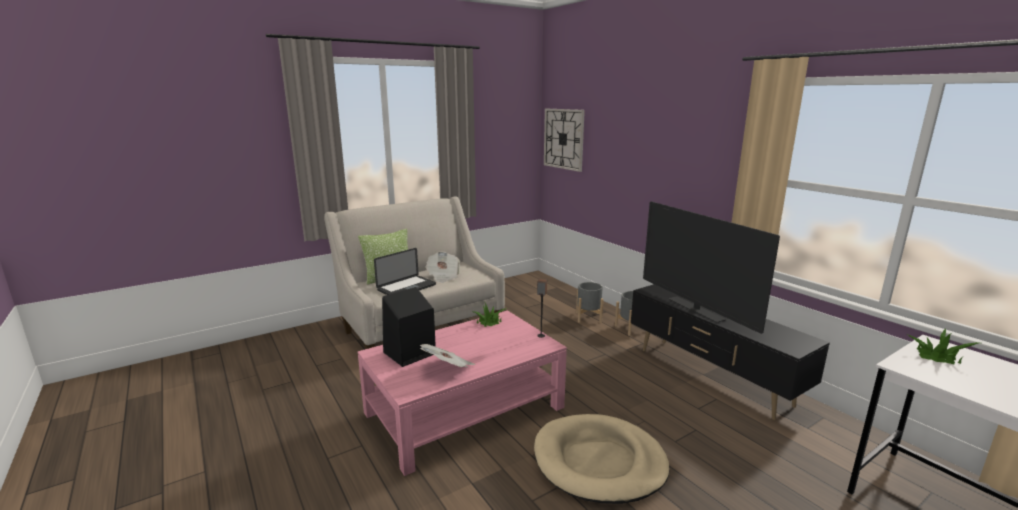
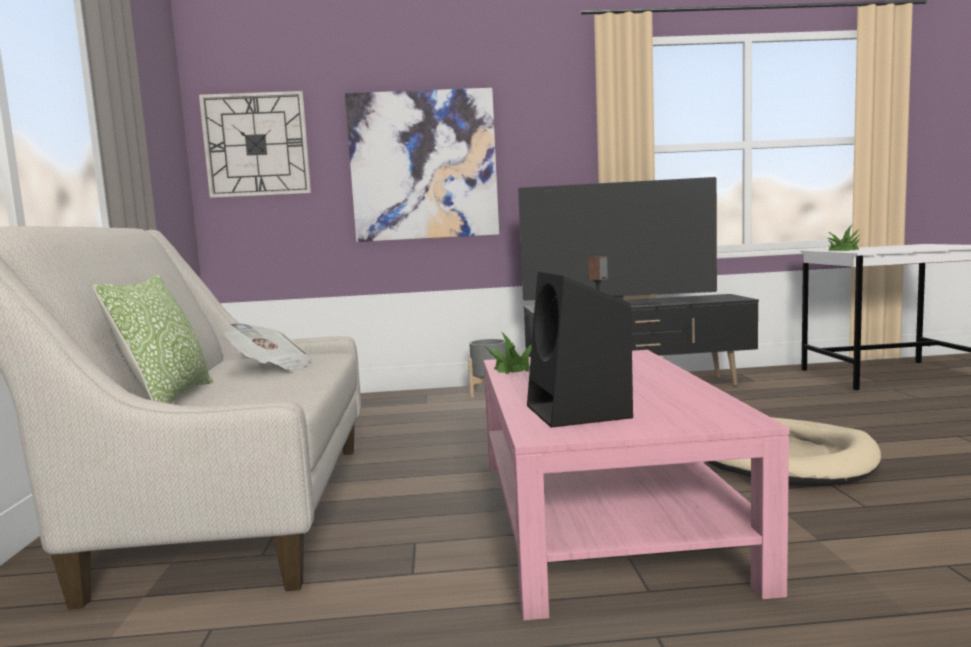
camera: 60 degrees left, 10 degrees down
laptop [374,248,436,295] -> none
newspaper [420,344,475,367] -> none
grey planter [576,282,603,323] -> none
none -> picture [345,88,499,242]

